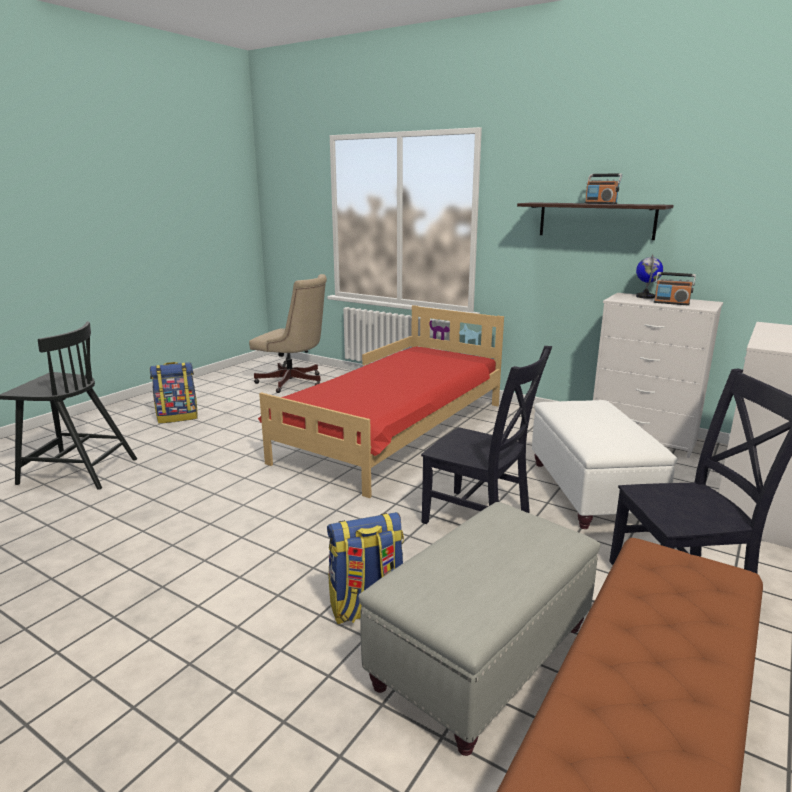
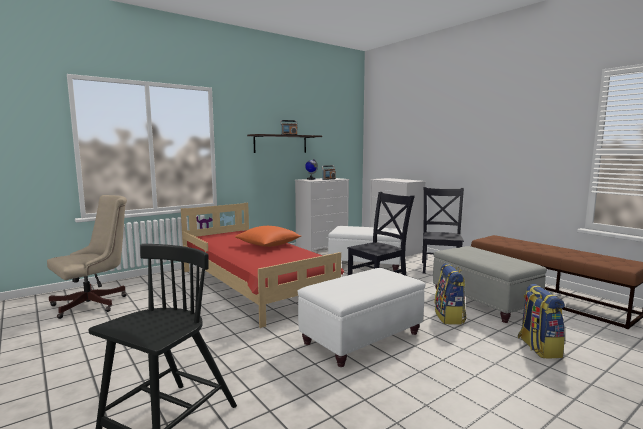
camera: 70 degrees left, 10 degrees down
backpack [150,362,198,423] -> backpack moved to [518,284,565,358]
none -> orange pillow [235,226,301,247]
none -> white ottoman [297,268,426,367]

